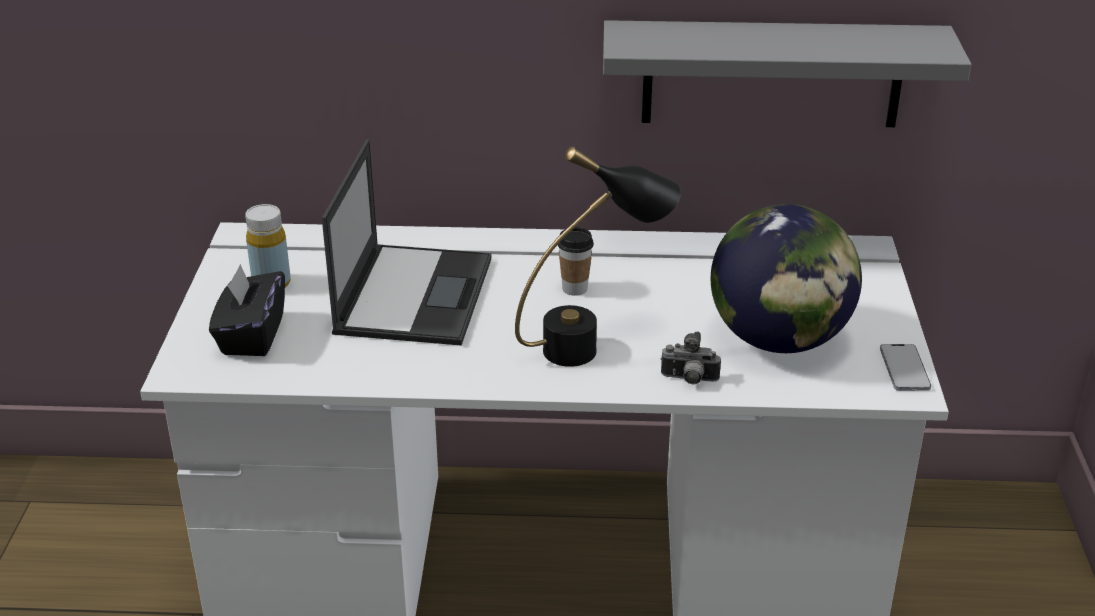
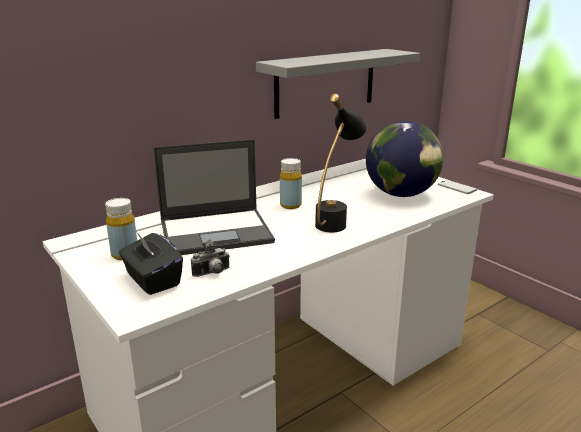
camera: 40 degrees left, 10 degrees down
laptop [322,139,491,346] -> laptop turned 105 degrees clockwise [154,139,275,255]
cup [558,227,594,296] -> yellow bottle [280,158,302,209]
camera [661,331,721,385] -> camera moved to [191,239,230,277]

